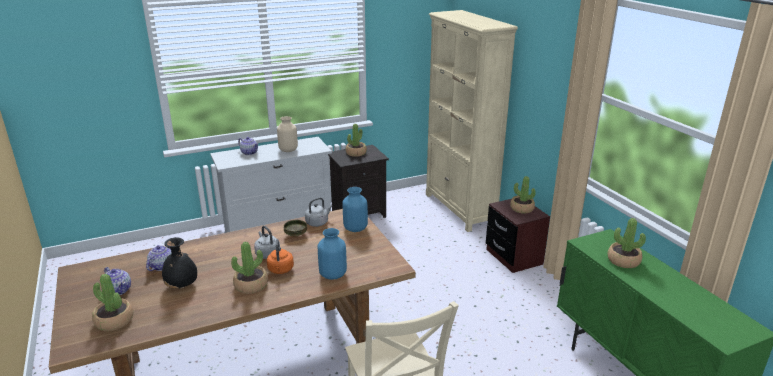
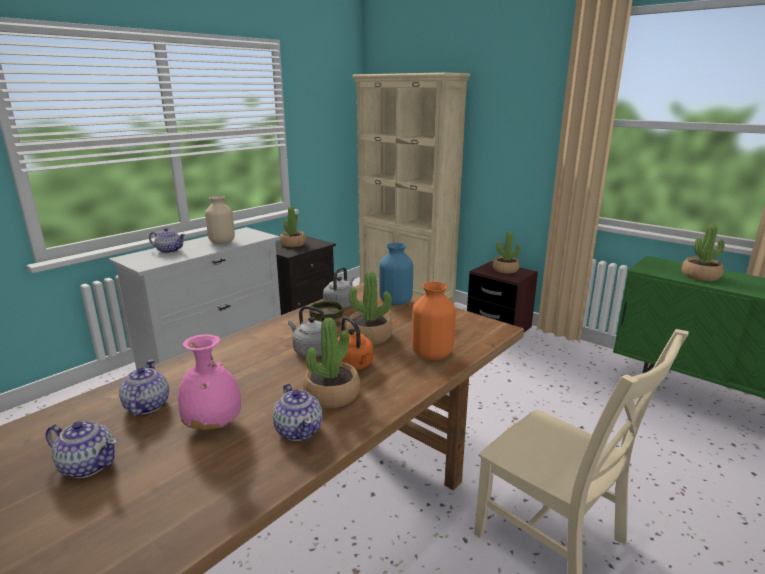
camera: 25 degrees left, 5 degrees down
potted plant [92,274,133,331] -> potted plant moved to [346,271,393,345]
black vase [162,237,197,288] -> pink vase [178,335,241,430]
blue vase [318,228,347,280] -> orange vase [412,282,456,360]
none -> teapot [273,384,323,441]

